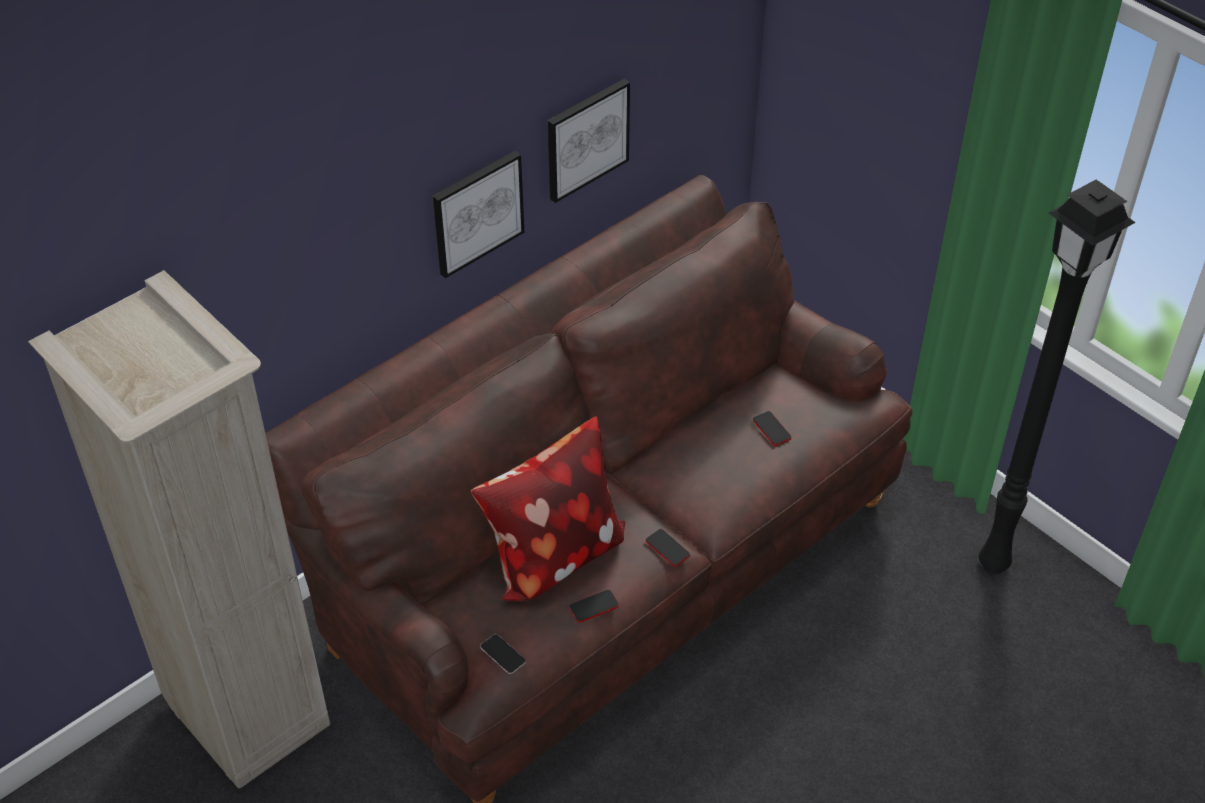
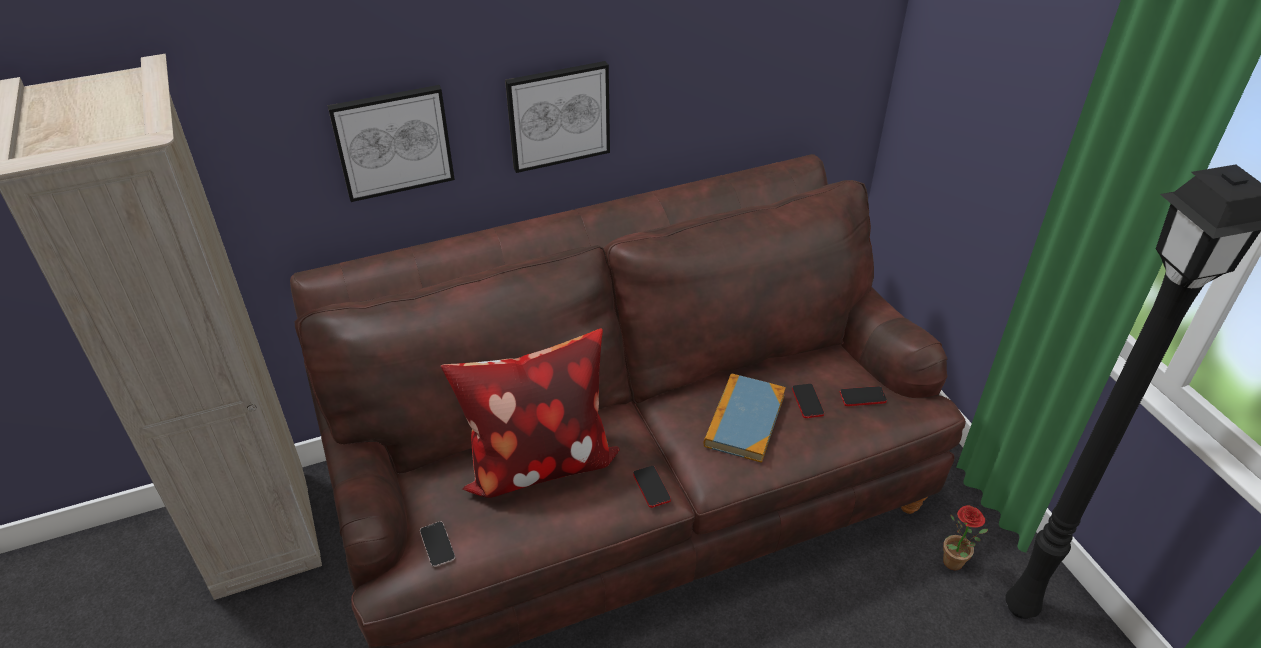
camera: 20 degrees right, 5 degrees down
picture [547,79,630,203] -> picture moved to [328,85,455,202]
phone [569,590,619,623] -> phone moved to [840,386,887,406]
none -> book [703,373,786,463]
none -> potted plant [943,505,988,570]

